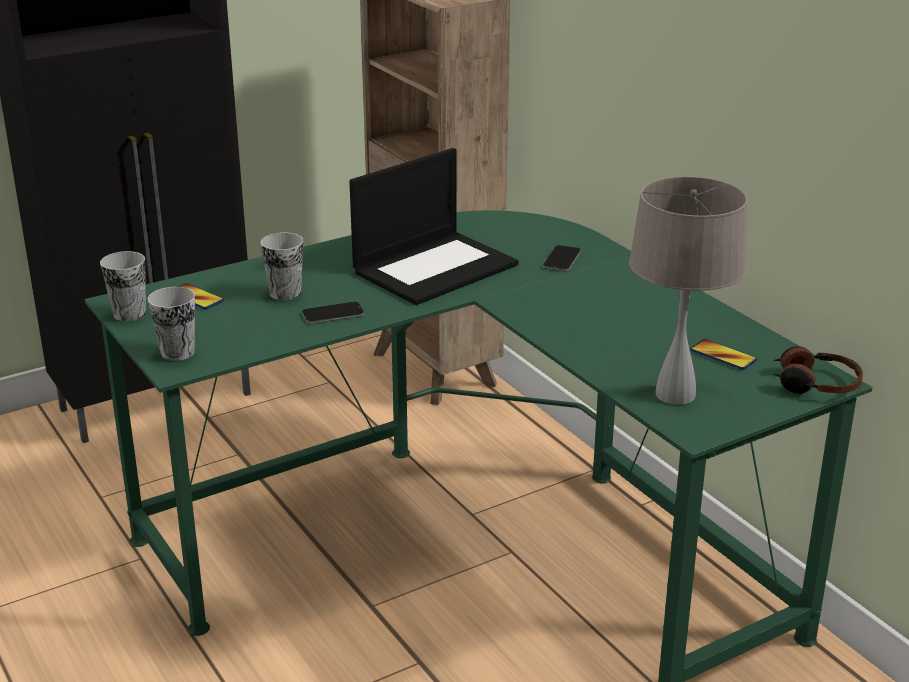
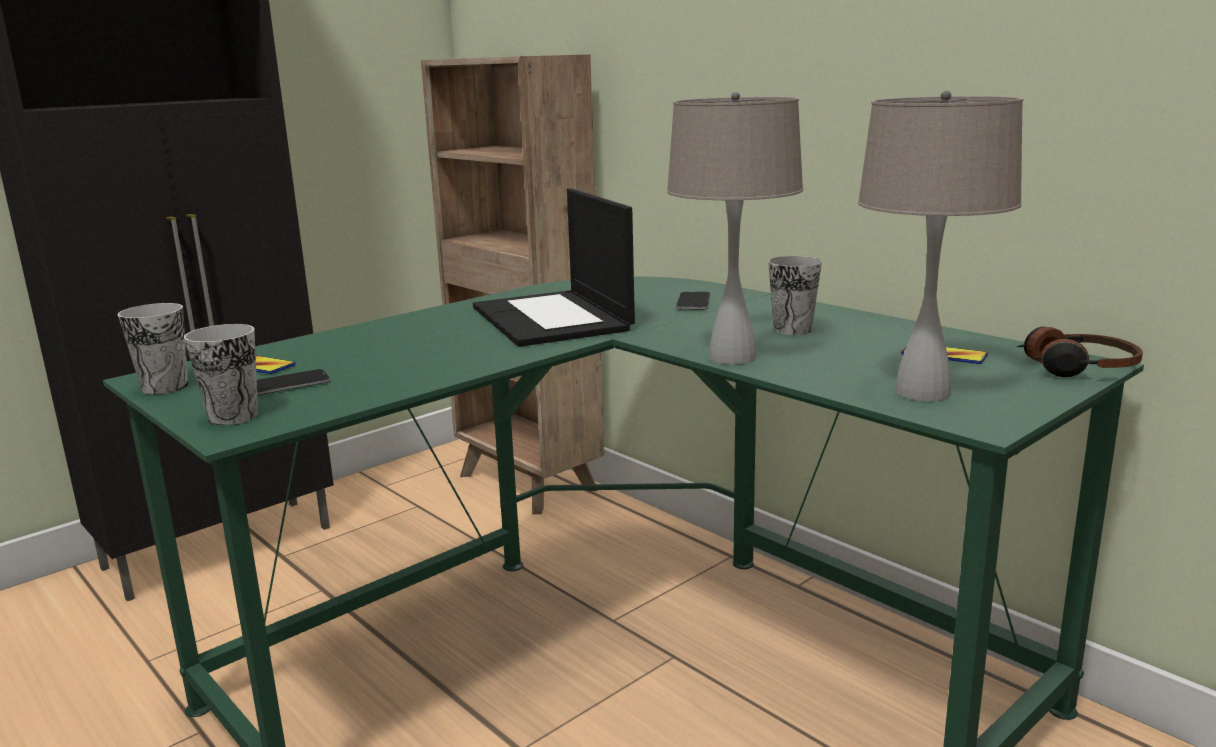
camera: 10 degrees left, 10 degrees down
cup [260,233,304,300] -> cup moved to [768,256,822,335]
phone [302,302,364,324] -> phone moved to [257,369,330,395]
laptop [349,148,519,305] -> laptop turned 120 degrees clockwise [473,188,635,347]
none -> beige table lamp [667,92,803,365]

